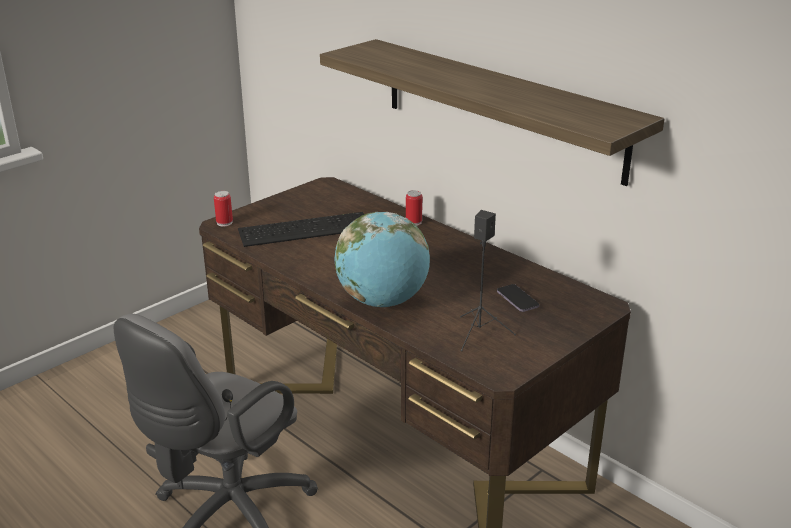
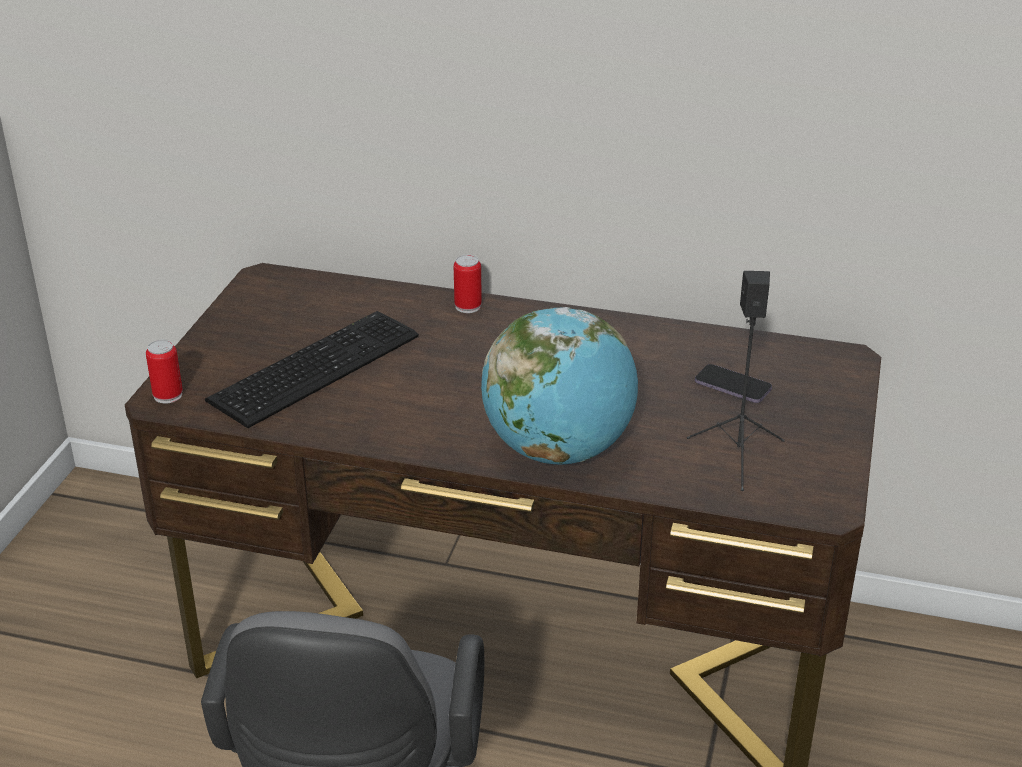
camera: 30 degrees left, 5 degrees up
shelf [320,39,665,186] -> none

